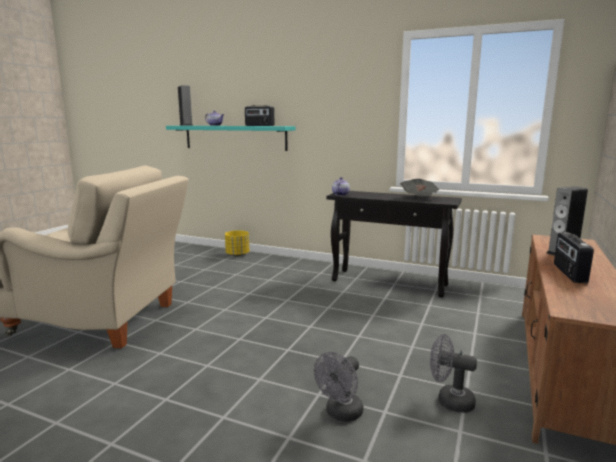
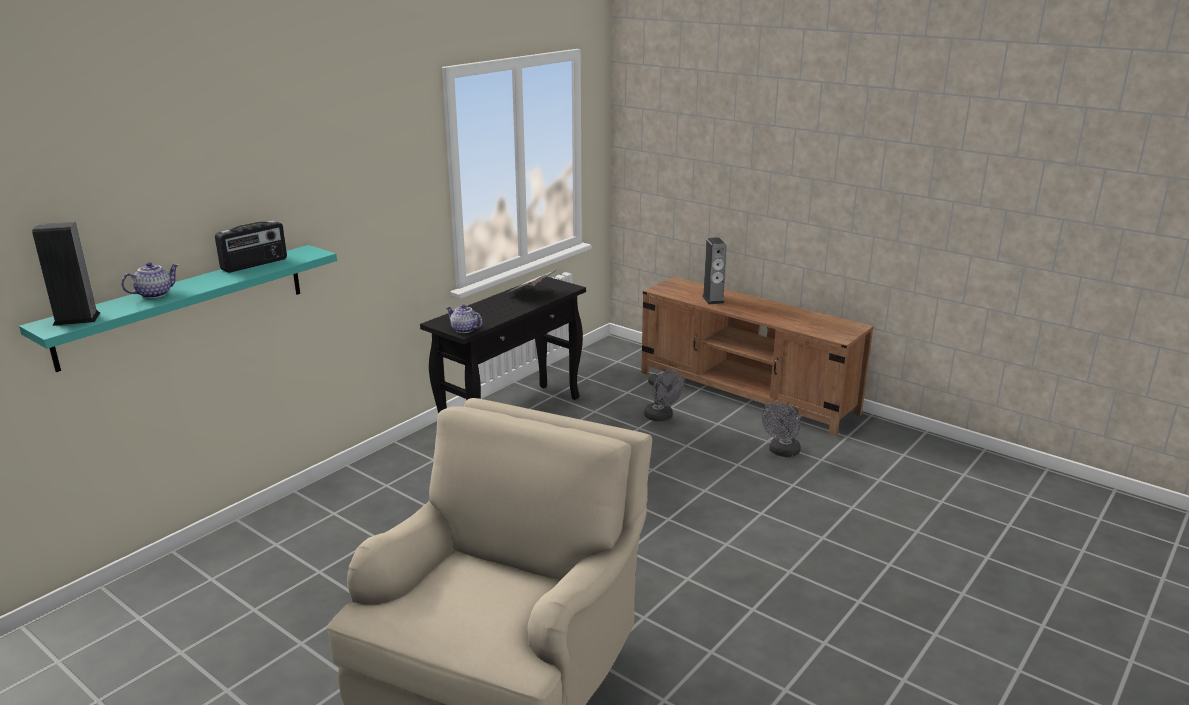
camera: 75 degrees left, 10 degrees up
yellow planter [225,230,249,256] -> none
grey fan [314,352,364,422] -> grey fan moved to [644,369,684,421]
radio [554,232,594,283] -> none

